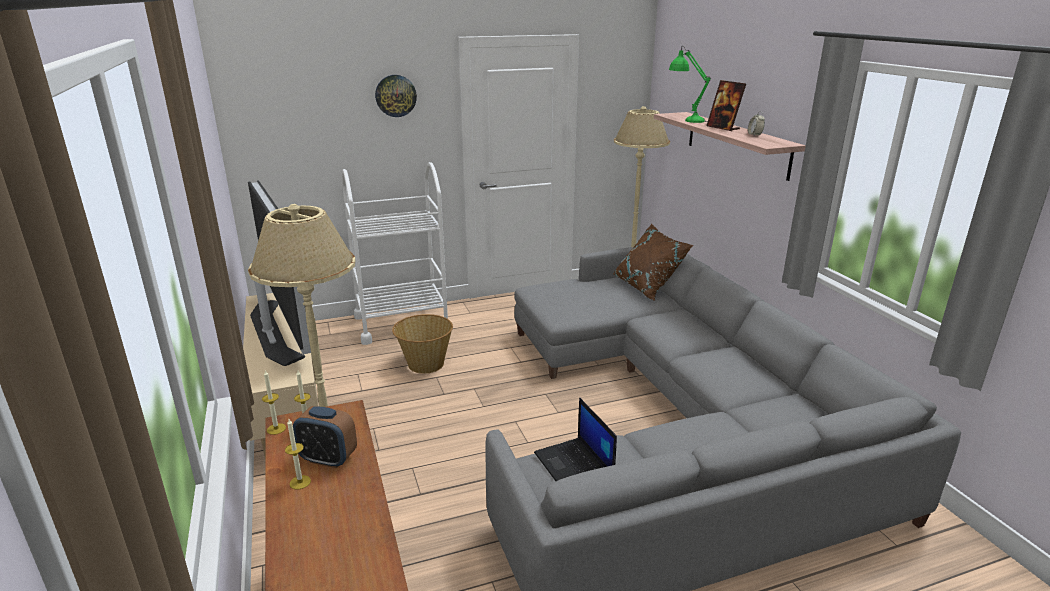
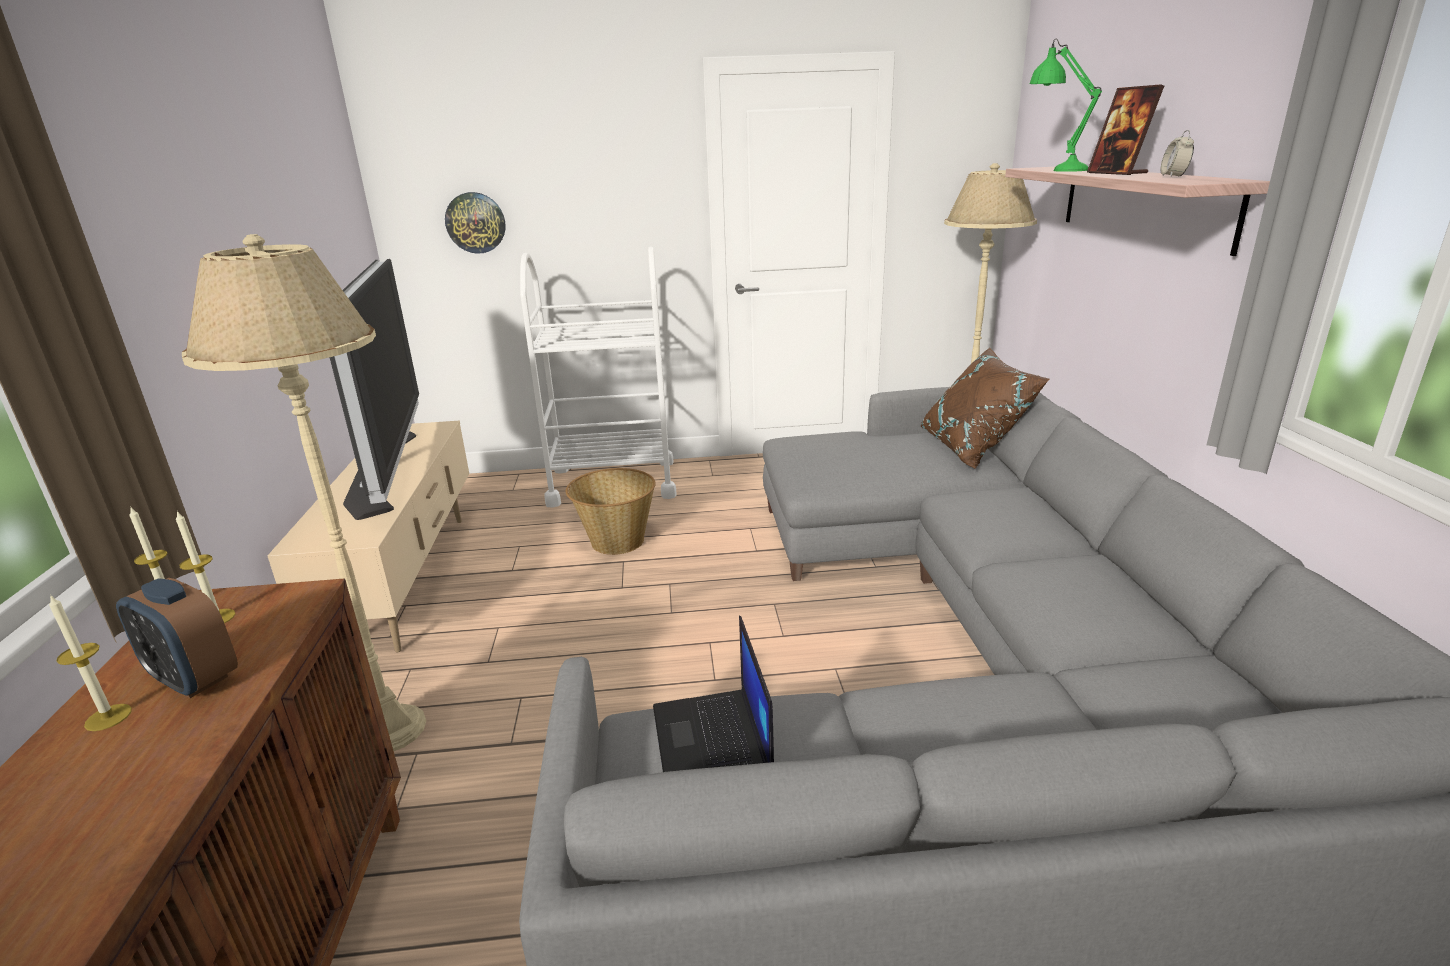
camera: 15 degrees right, 0 degrees up
wall clock [375,75,417,117] -> wall clock moved to [445,192,506,254]

